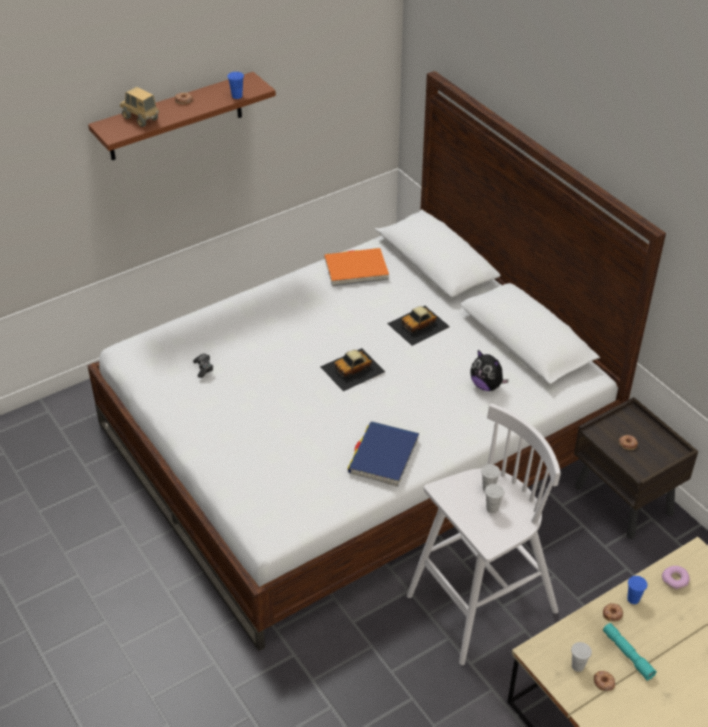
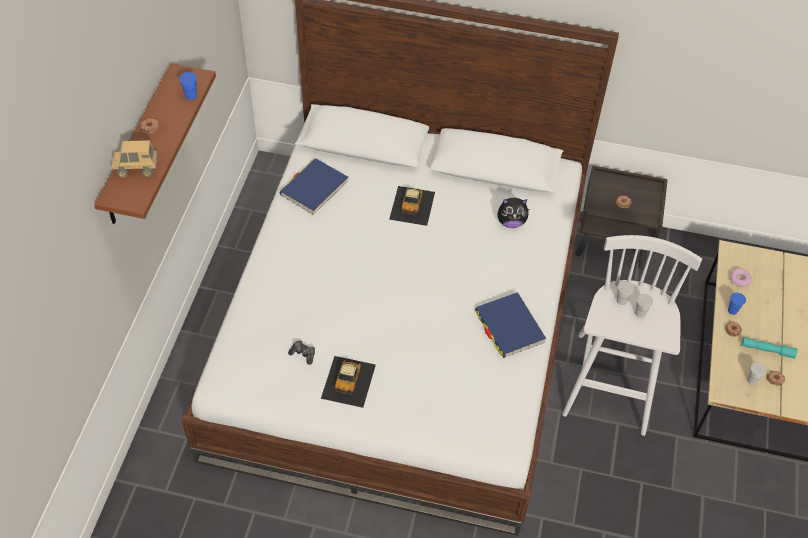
camera: 45 degrees left, 10 degrees up
toy car [321,348,385,391] -> toy car moved to [321,356,376,408]
orange book [325,248,389,286] -> blue book [279,158,348,215]

